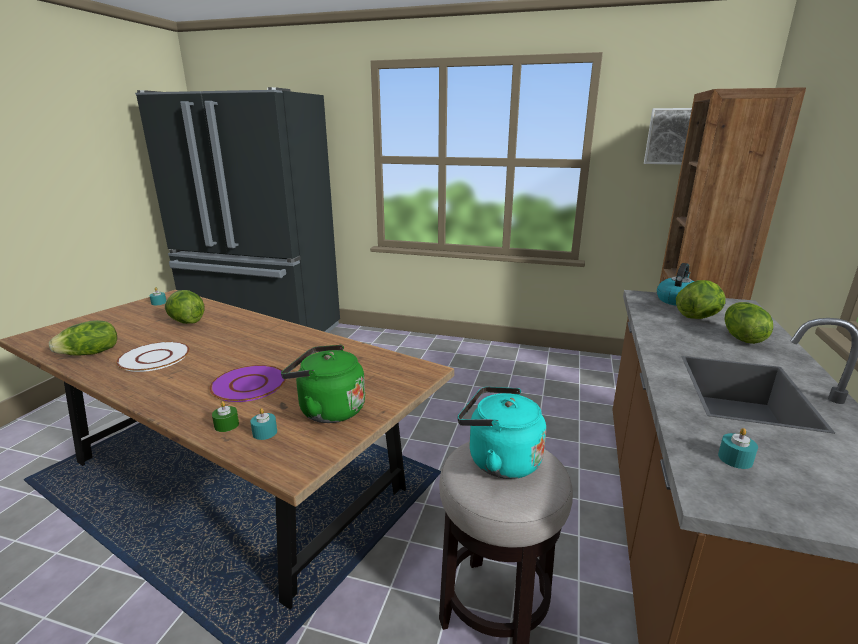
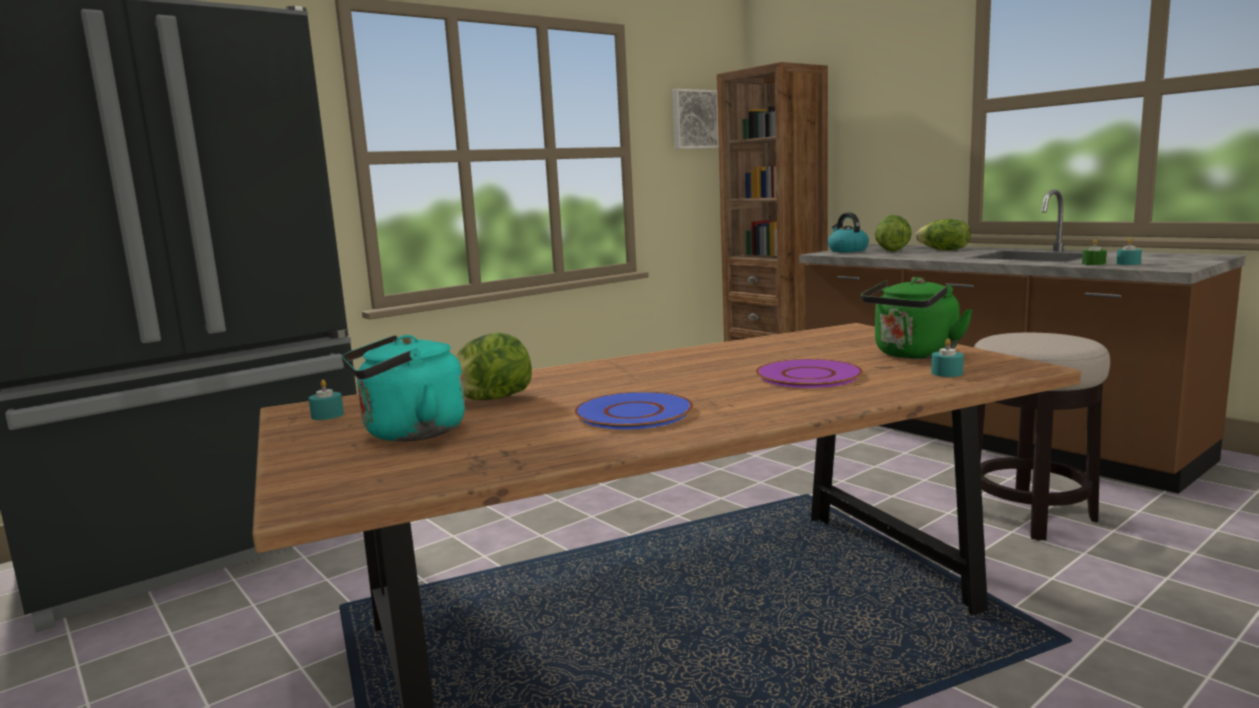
camera: 55 degrees left, 10 degrees down
lettuce [49,320,117,356] -> none
white plate [116,342,190,372] -> blue plate [574,392,693,430]
green candle [212,401,239,432] -> green candle moved to [1082,239,1107,265]
turquoise kettle [457,387,546,479] -> turquoise kettle moved to [341,335,465,442]

